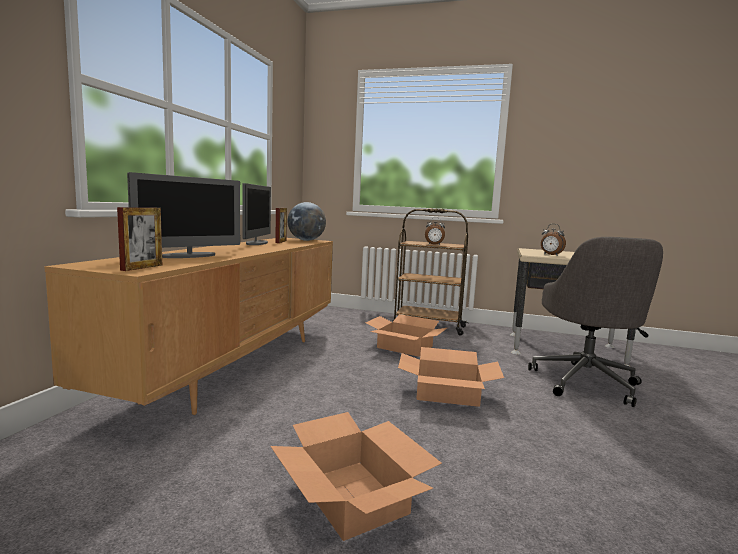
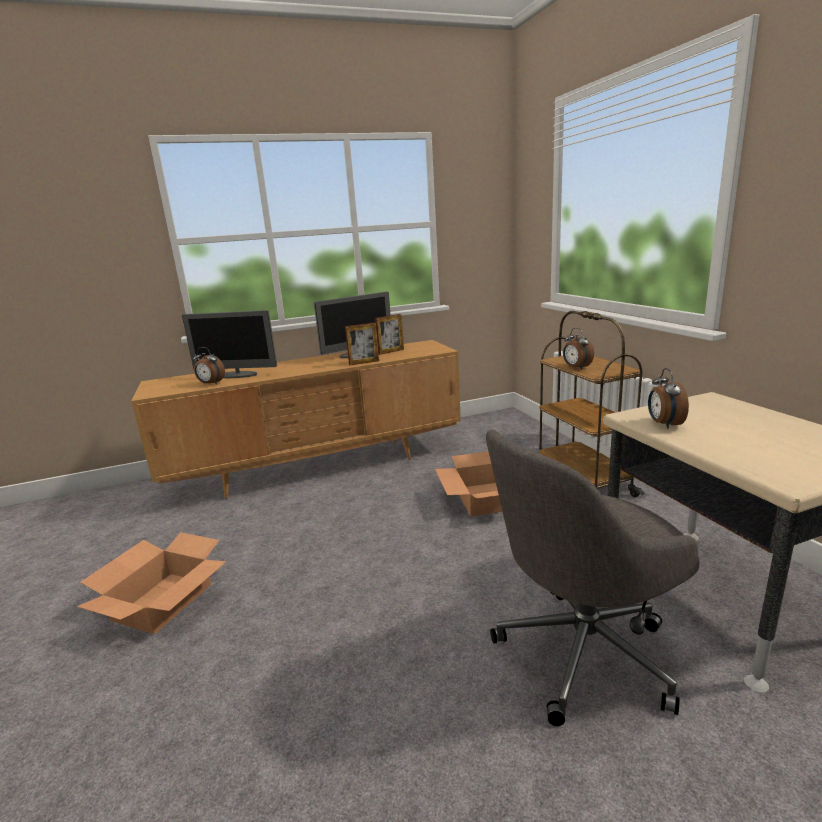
camera: 55 degrees right, 10 degrees up
picture frame [117,207,162,271] -> picture frame moved to [345,323,379,365]
globe [288,202,326,241] -> none
cardboard box [398,347,504,407] -> none
none -> alarm clock [193,347,225,385]

